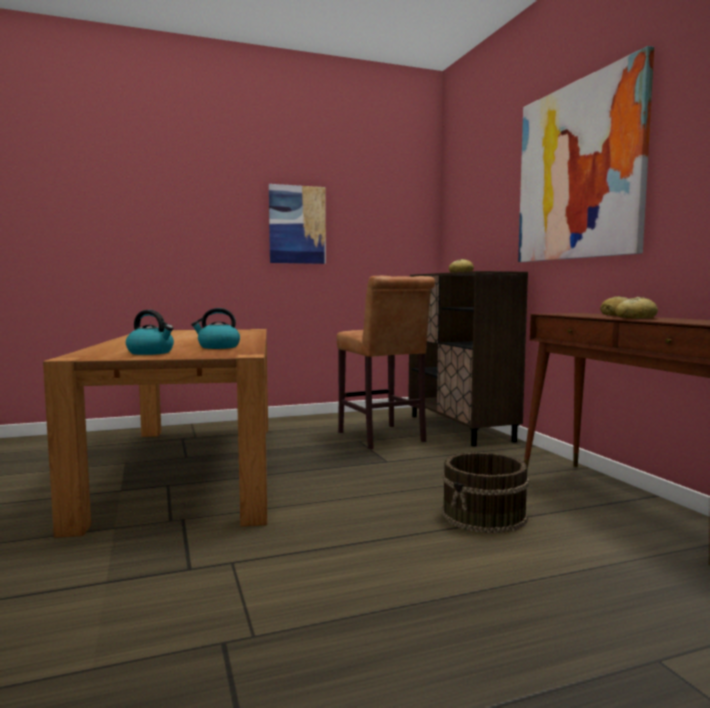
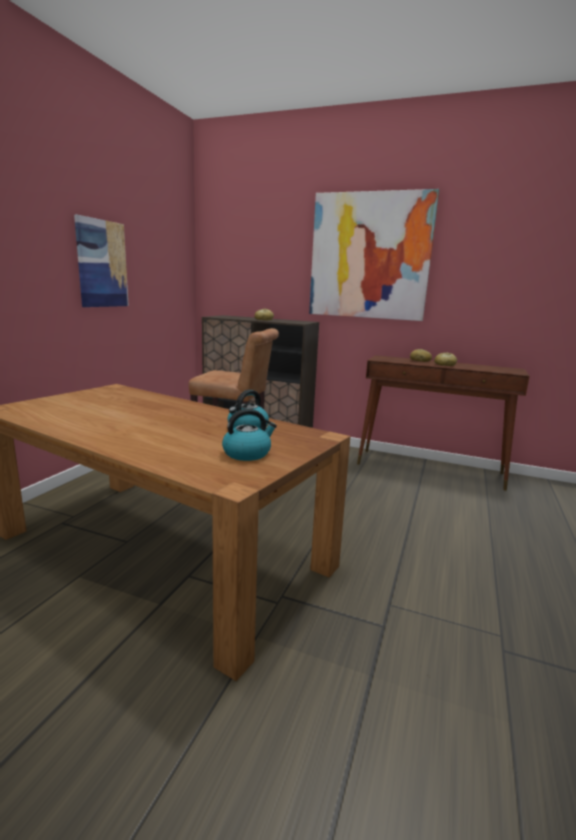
camera: 50 degrees left, 10 degrees up
brown bucket [442,452,529,533] -> none

